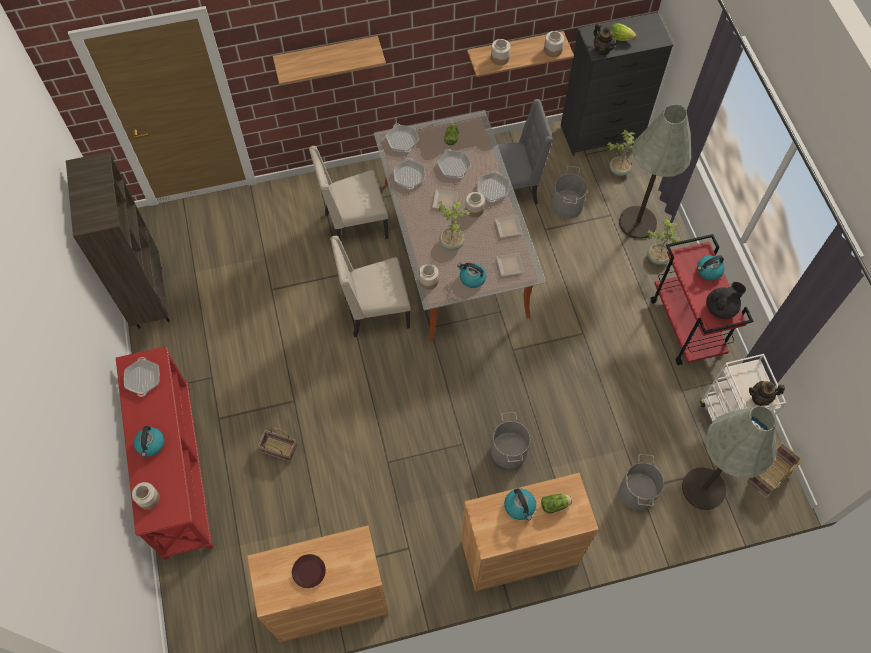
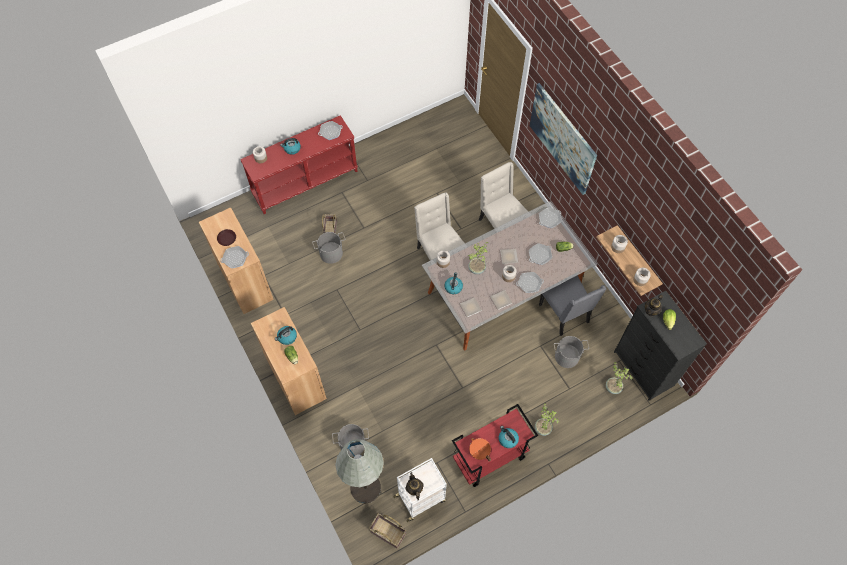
camera: 75 degrees right, 0 degrees up
brown bookcase [66,152,170,329] -> none
shelf [273,36,386,85] -> picture [530,83,597,195]
frying pan [394,158,425,189] -> frying pan moved to [220,246,249,268]
grey bucket [491,412,530,468] -> grey bucket moved to [312,232,346,264]
grey floor lamp [619,104,691,239] -> none
black teapot [706,282,746,319] -> orange cooking pot [469,438,491,462]

